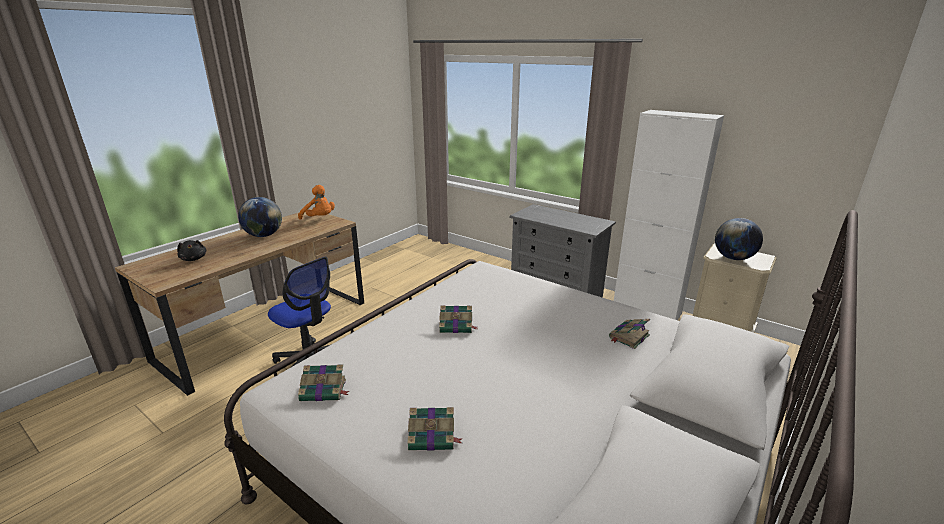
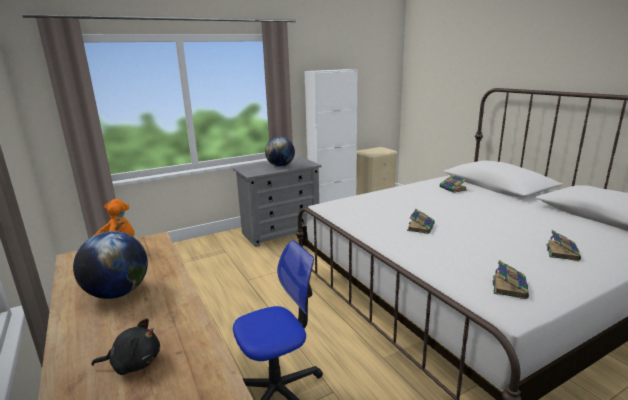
camera: 65 degrees left, 5 degrees down
globe [715,218,763,260] -> globe moved to [265,137,295,167]

